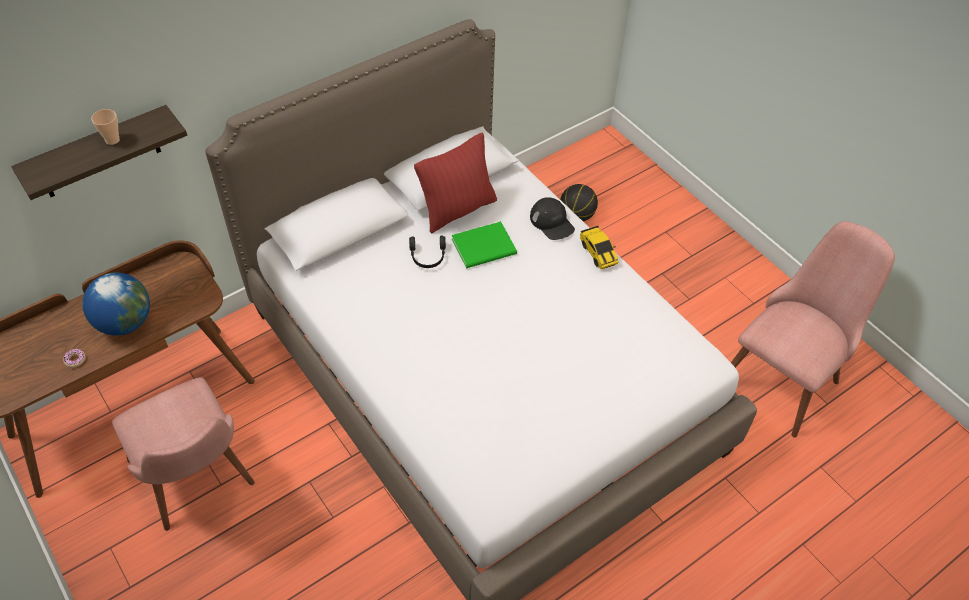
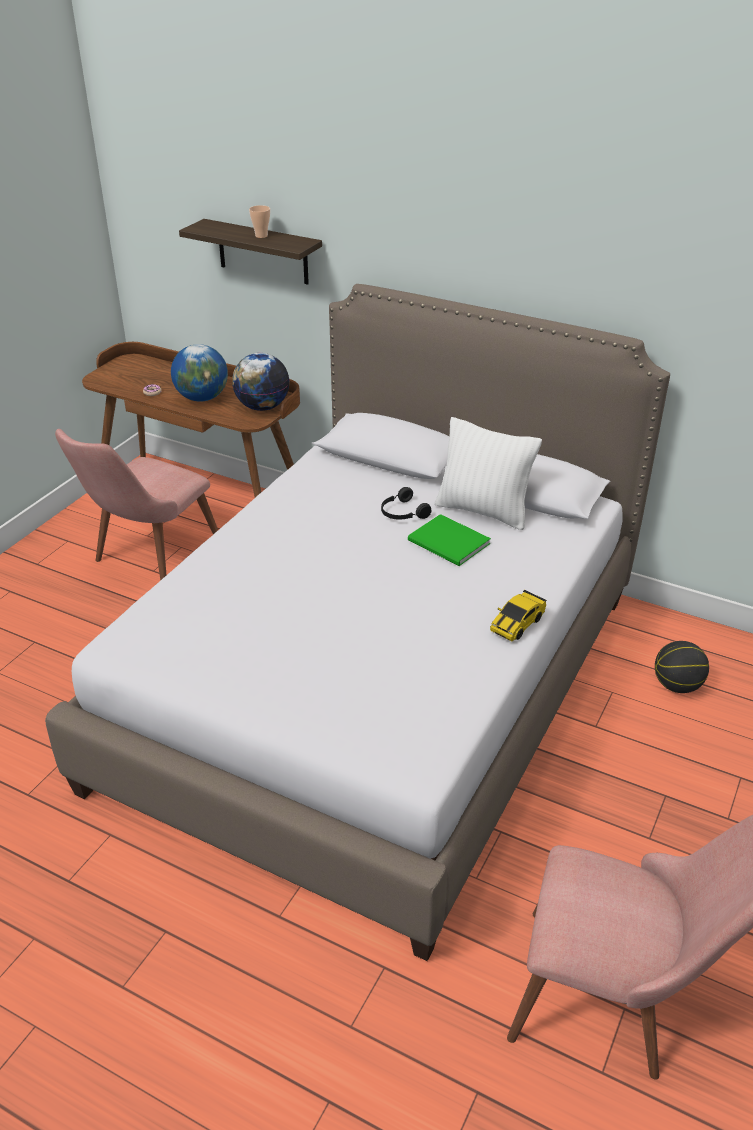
camera: 65 degrees right, 15 degrees down
red pillow [414,133,497,233] -> white pillow [435,417,542,530]
black cap [530,197,575,240] -> none
none -> globe [232,353,290,411]

